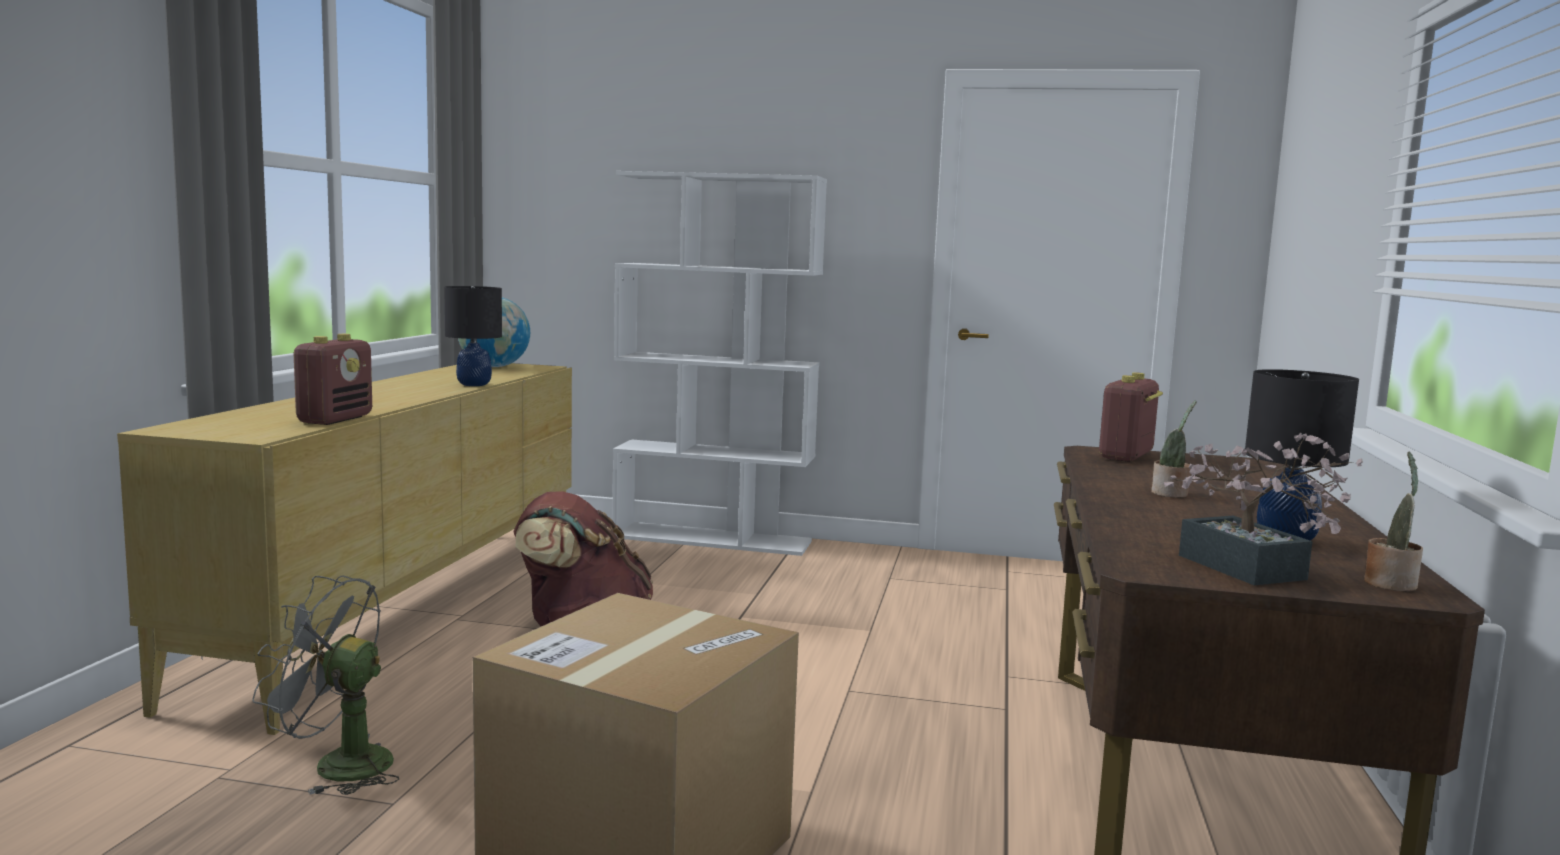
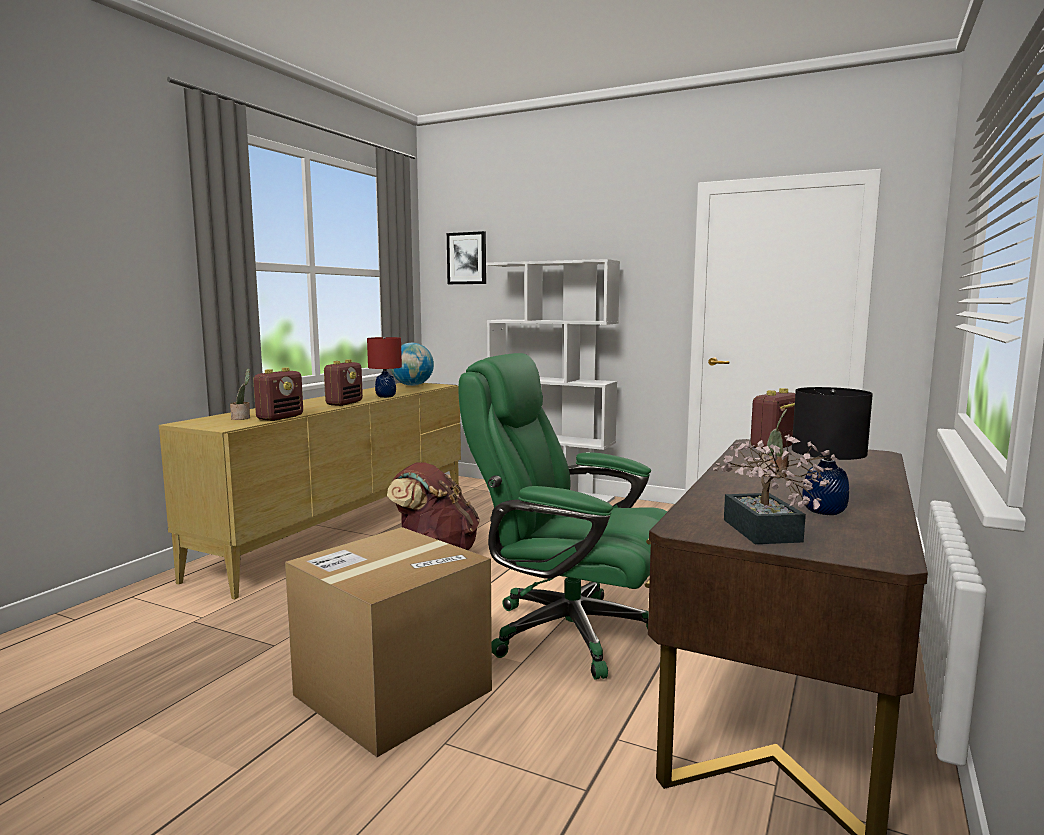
camera: 15 degrees right, 0 degrees up
grey fan [253,576,399,795] -> none
black table lamp [444,286,502,386] -> red table lamp [367,337,402,398]
potted plant [1364,451,1423,591] -> potted plant moved to [230,368,250,420]
none -> radio [324,359,363,406]
none -> picture [447,231,486,284]
none -> green office chair [458,353,668,680]

